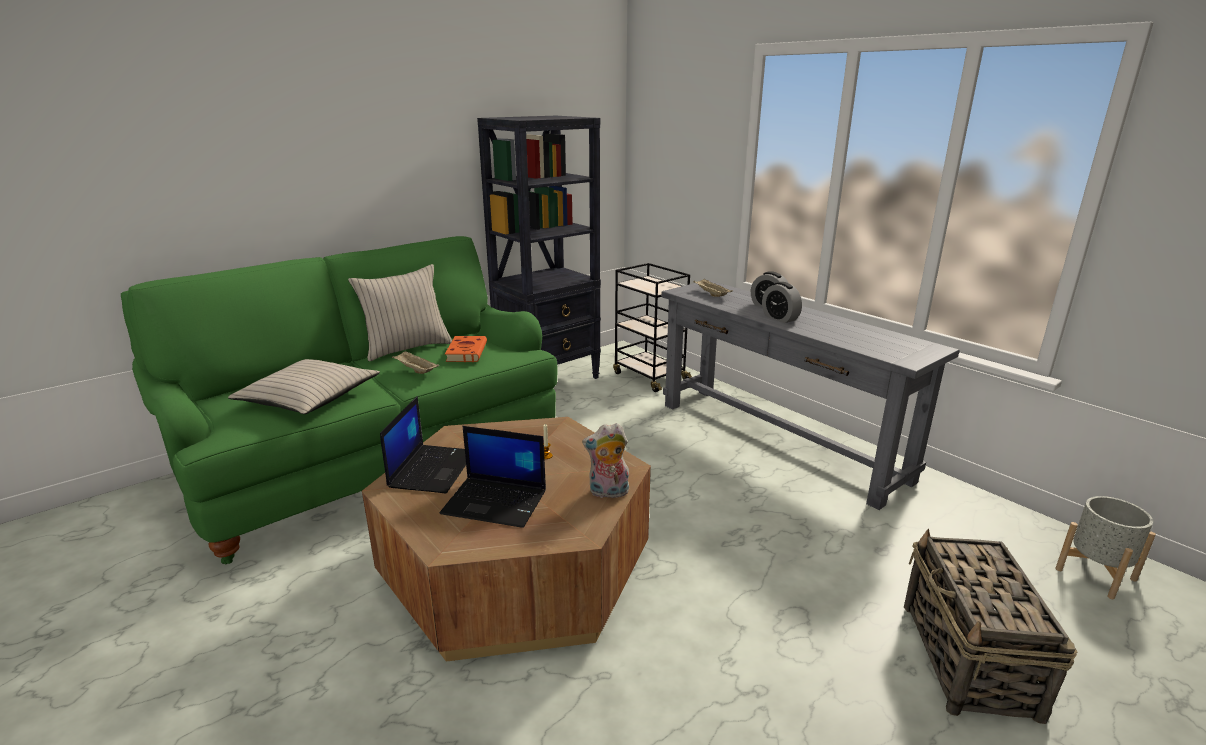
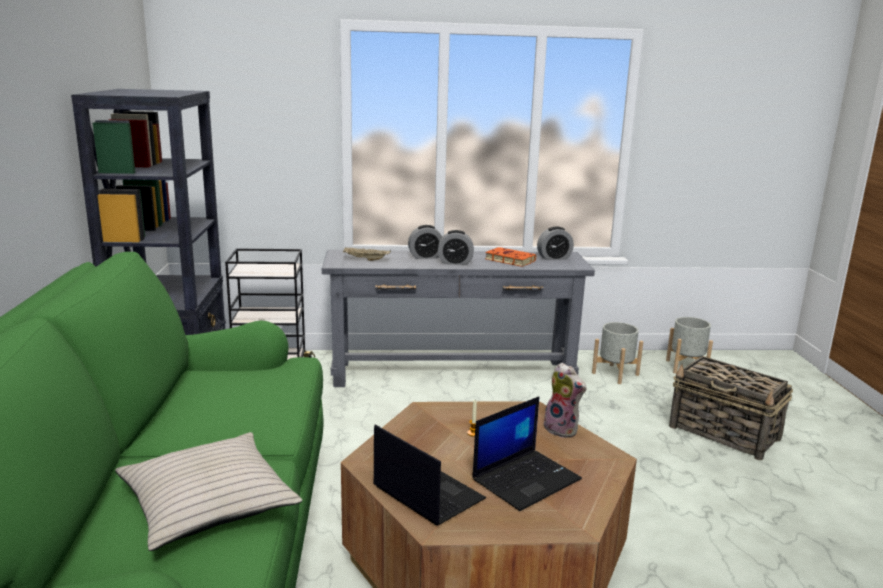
camera: 55 degrees left, 5 degrees down
beige pillow [348,264,452,361] -> none
beige tray [392,351,439,374] -> none
orange book [445,336,487,362] -> orange book moved to [485,247,536,267]
plush toy [582,423,629,498] -> plush toy turned 75 degrees counterclockwise [544,362,586,438]
none -> alarm clock [537,226,574,260]
none -> grey planter [592,322,643,384]

